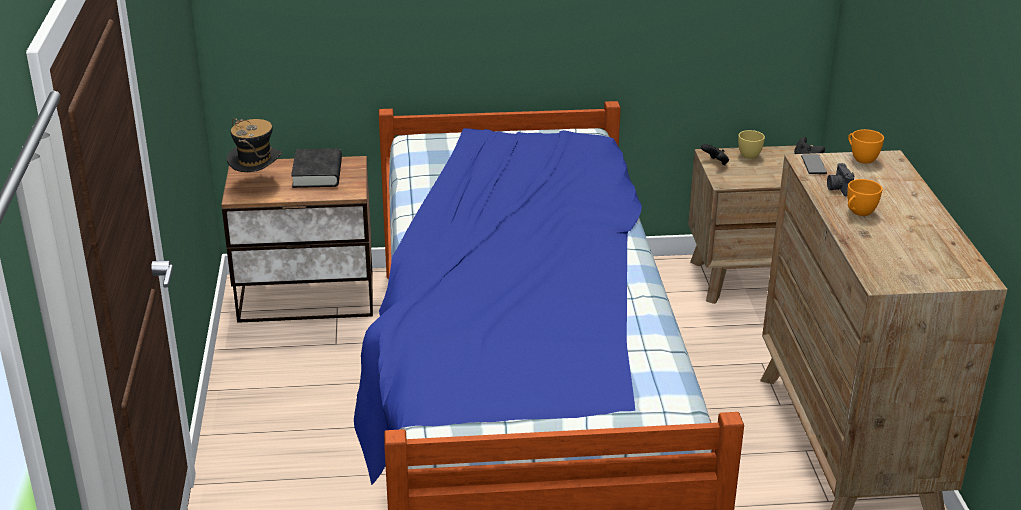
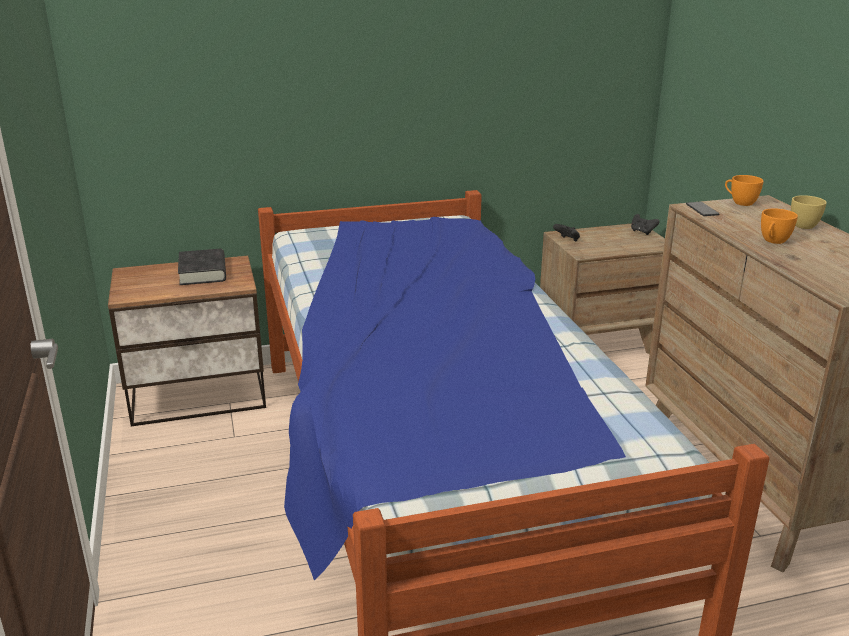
camera: 10 degrees left, 5 degrees down
hat [227,118,282,172] -> none
yellow cup [738,130,765,159] -> yellow cup moved to [791,195,827,229]
camera [827,163,854,196] -> none

